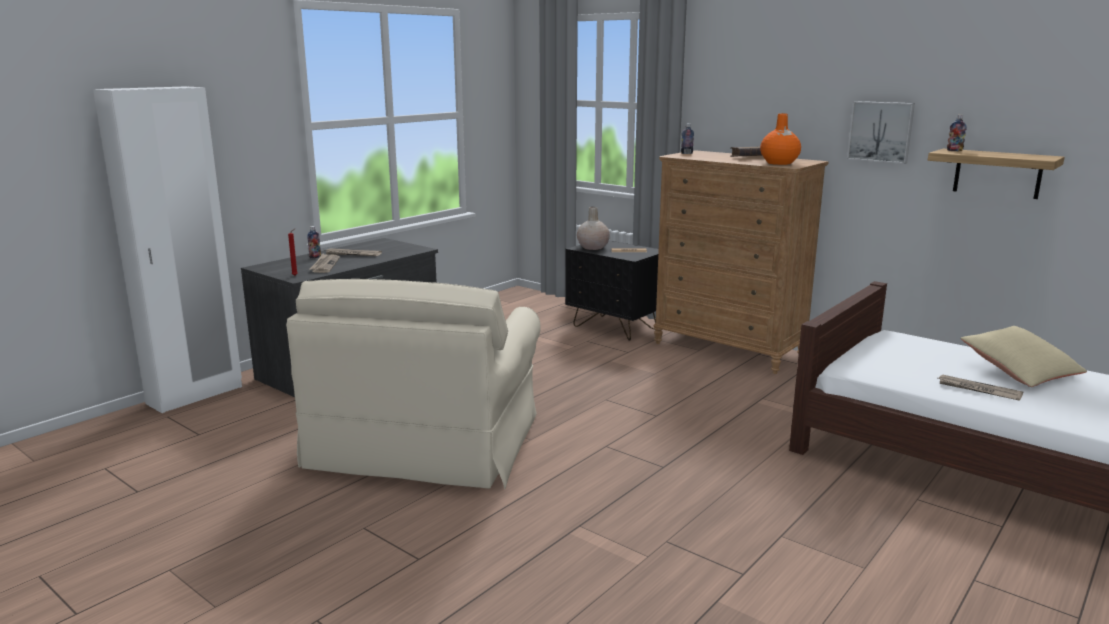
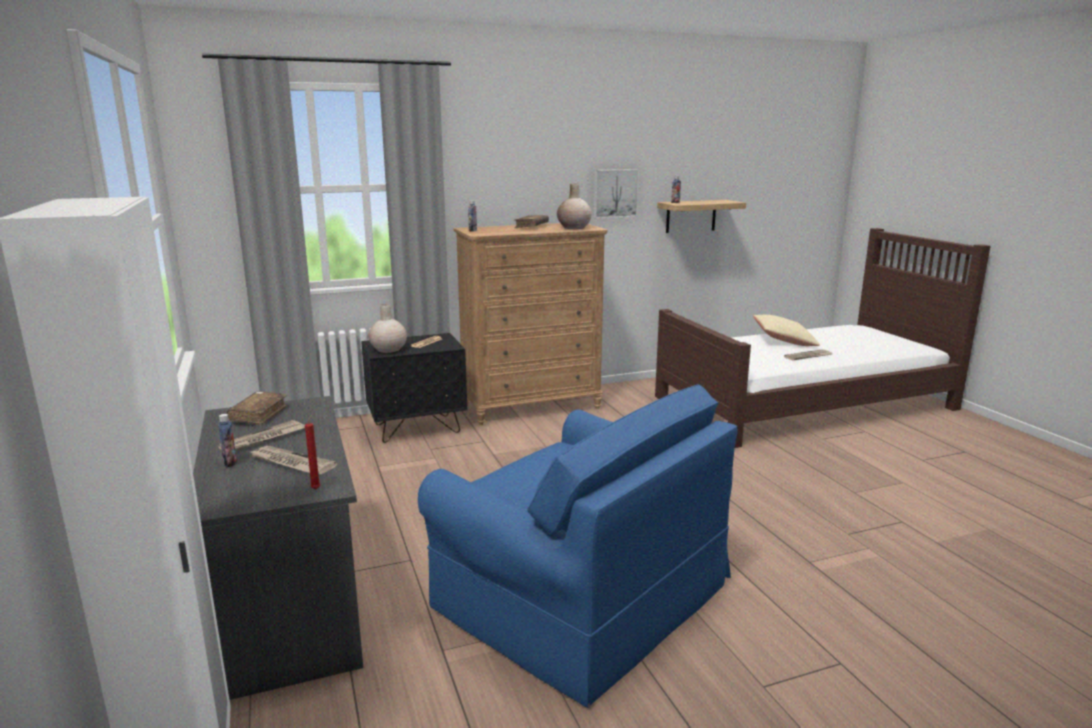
camera: 60 degrees left, 0 degrees up
beige armchair [286,279,541,489] -> blue armchair [418,384,738,708]
orange vase [760,113,801,165] -> beige vase [557,183,592,229]
none -> brown book [227,391,288,426]

